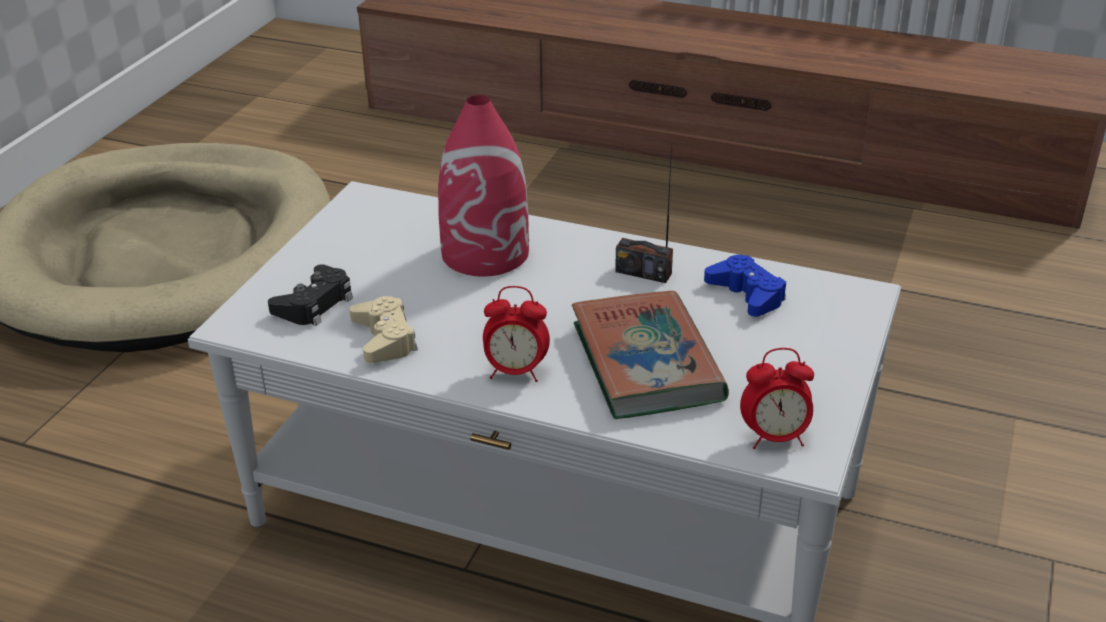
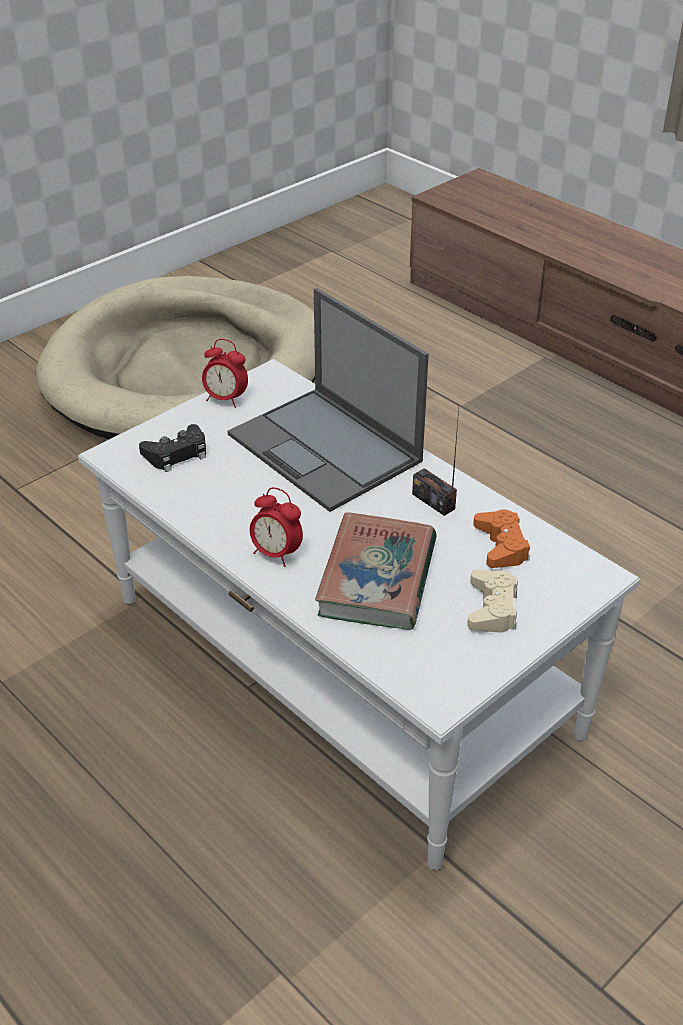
camera: 25 degrees right, 5 degrees up
beige game controller [350,296,418,363] -> beige game controller moved to [467,570,518,633]
red vase [438,95,529,277] -> laptop [228,288,429,512]
blue game controller [704,255,786,317] -> orange game controller [473,510,530,568]
alarm clock [740,348,814,449] -> alarm clock moved to [202,339,248,408]

